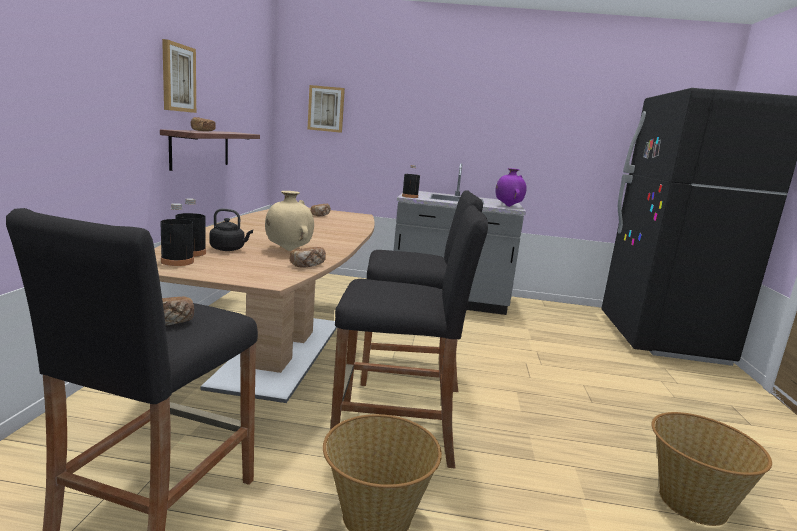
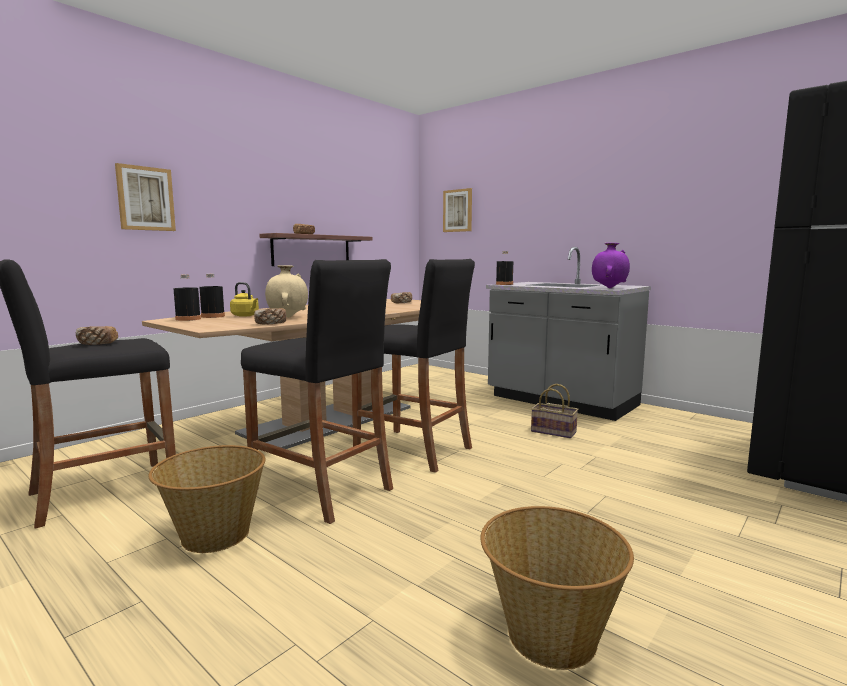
camera: 35 degrees right, 5 degrees down
picture [162,39,196,113] -> picture moved to [115,163,176,231]
black kettle [209,209,253,251] -> yellow kettle [230,282,259,317]
none -> basket [531,384,578,438]

